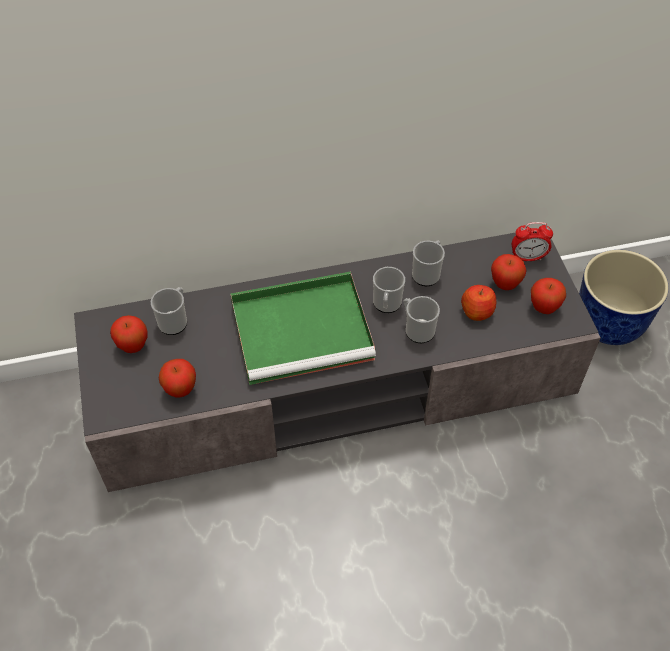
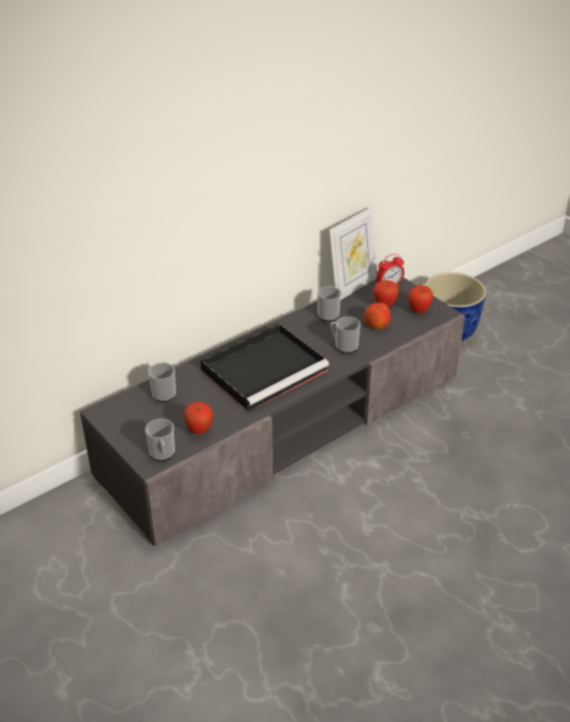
camera: 25 degrees left, 15 degrees down
apple [110,315,147,353] -> none
green tray [230,272,376,385] -> black tray [200,323,329,412]
mug [373,267,405,313] -> mug moved to [145,419,175,461]
none -> picture frame [329,206,377,300]

